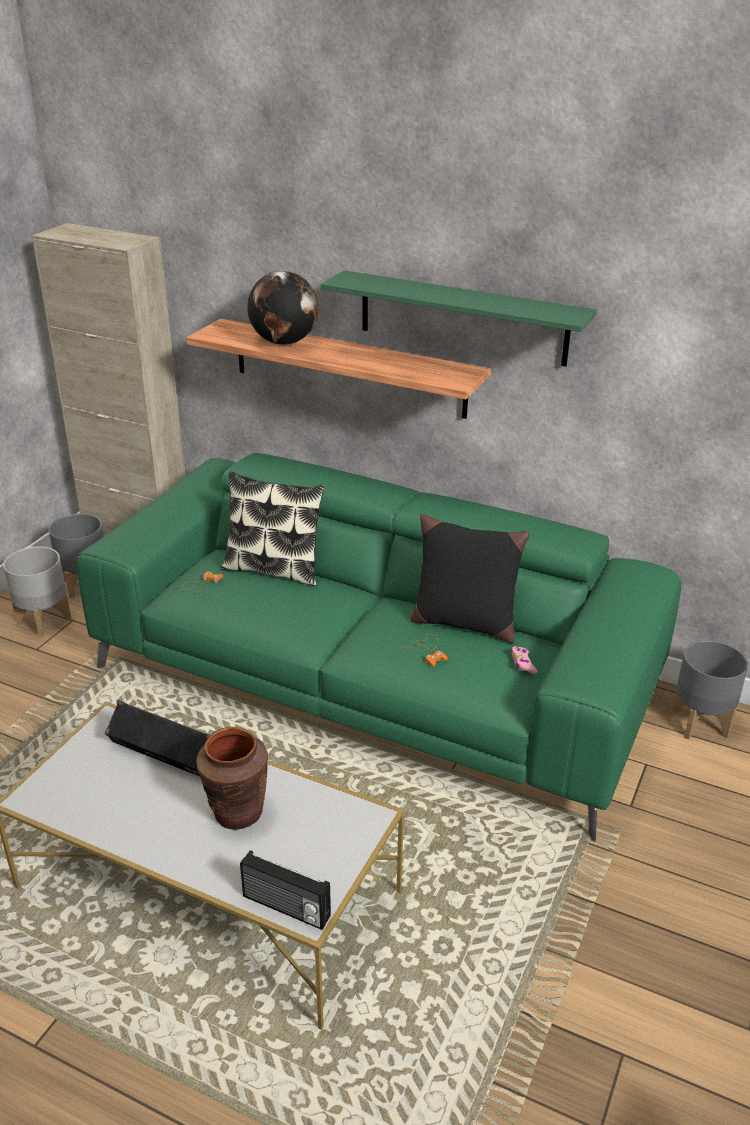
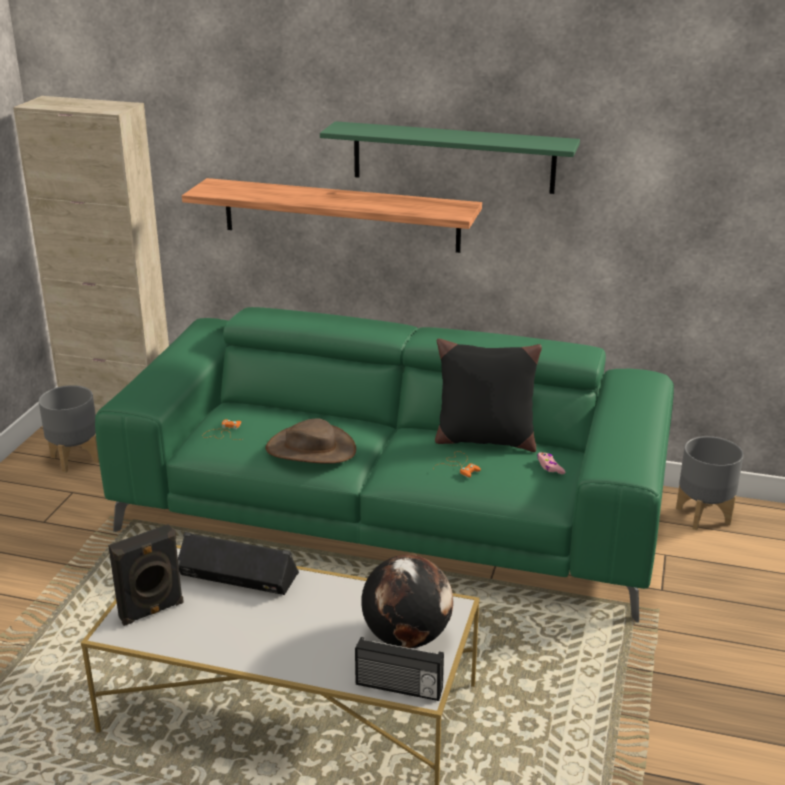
camera: 10 degrees left, 5 degrees down
grey planter [3,546,71,637] -> none
brown vase [196,727,268,830] -> none
pillow [221,471,325,586] -> none
globe [247,271,318,345] -> globe moved to [361,555,453,648]
none -> black speaker [108,524,184,626]
none -> brown hat [266,419,356,464]

